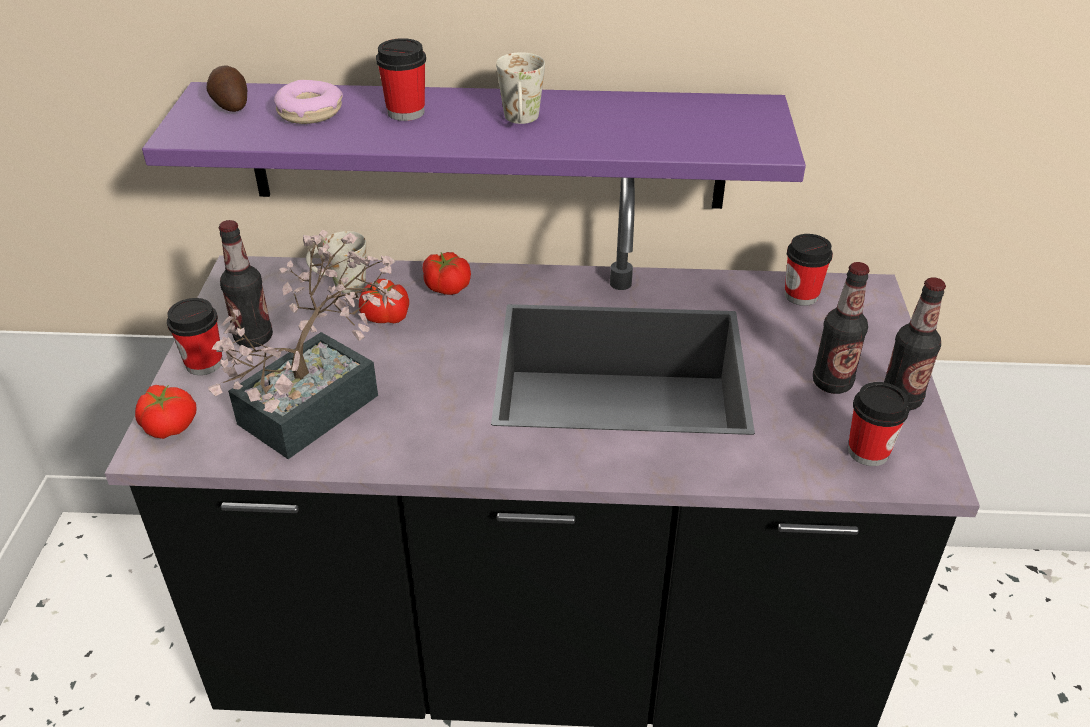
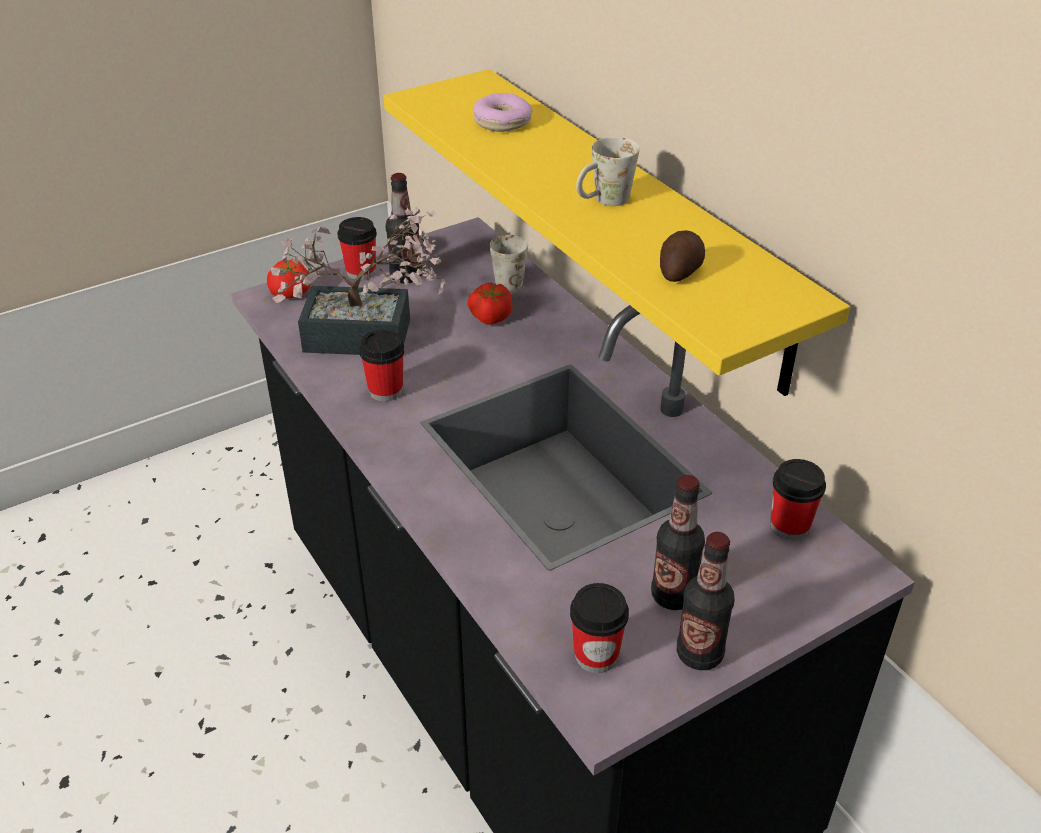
camera: 55 degrees right, 0 degrees up
purple shelf [142,82,806,209] -> yellow shelf [383,69,850,396]
potato [207,65,247,112] -> potato moved to [660,230,705,282]
cup [376,38,426,121] -> cup moved to [359,330,405,402]
tomato [423,252,471,295] -> none

